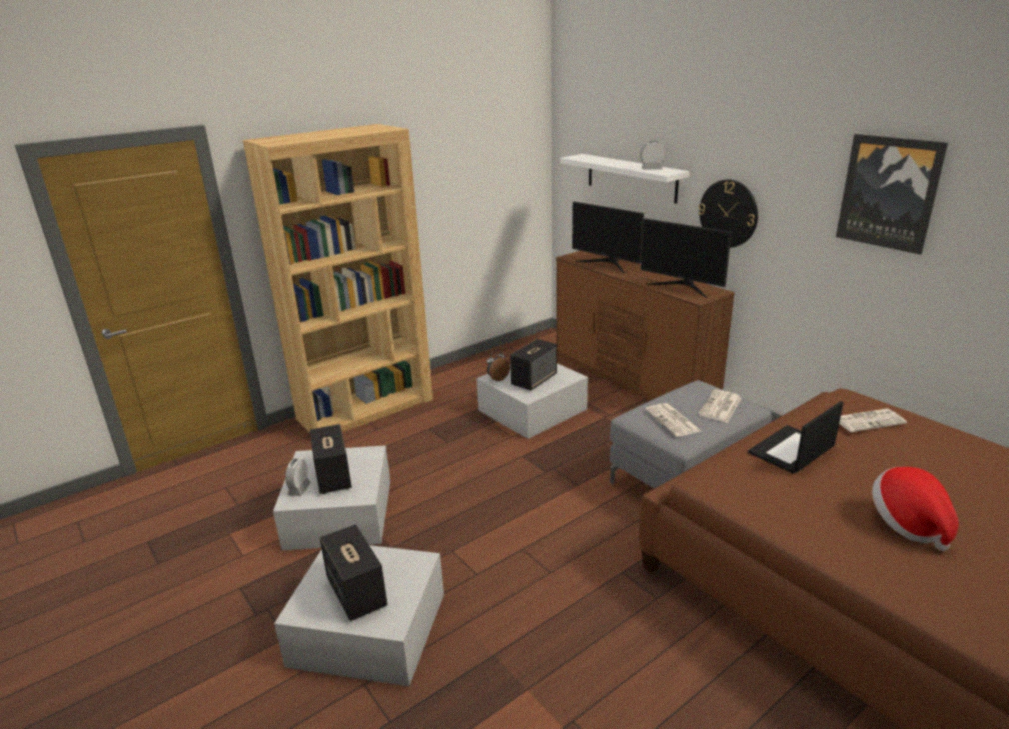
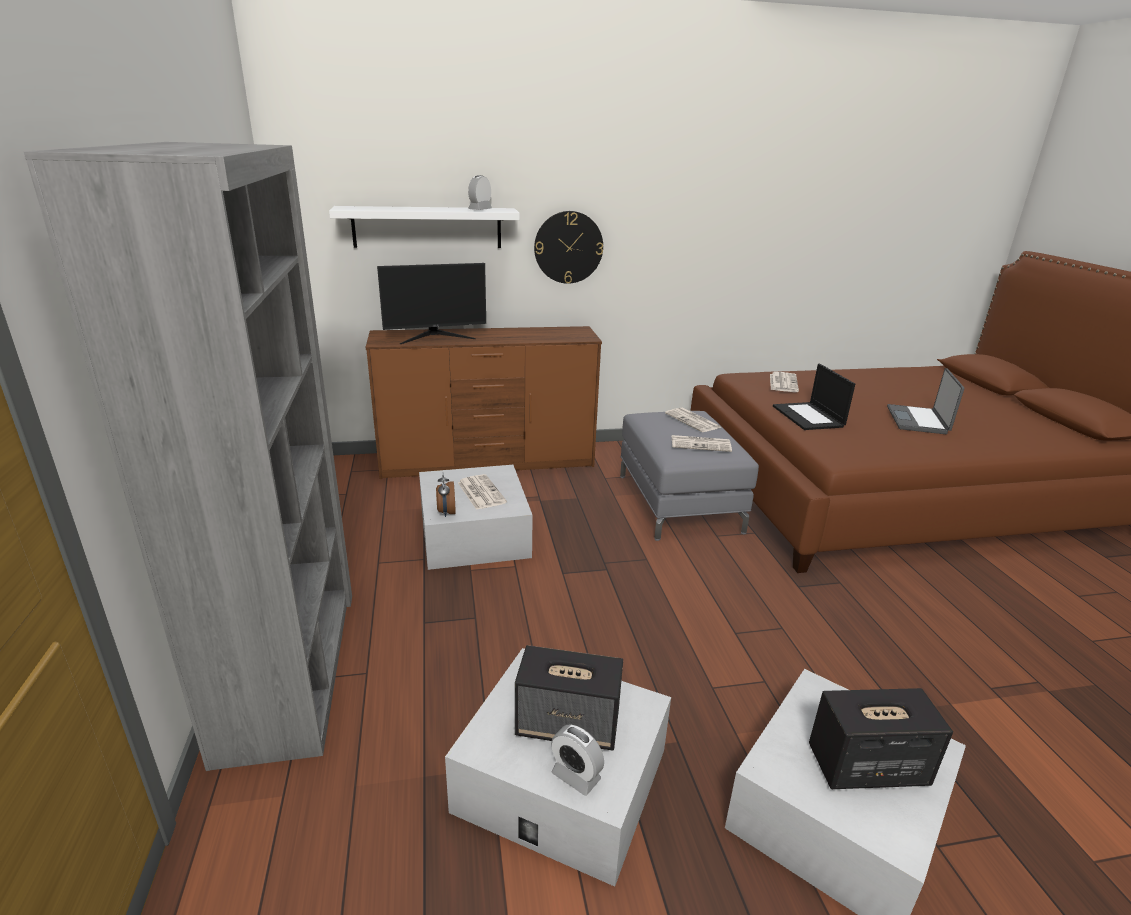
camera: 65 degrees left, 0 degrees up
brown bookcase [243,124,433,433] -> grey bookcase [24,142,352,771]
speaker [510,339,557,391] -> newspaper [458,474,507,510]
monitor [641,218,732,298] -> none
picture [836,134,948,255] -> none
hat [872,467,959,551] -> laptop [887,368,964,434]

